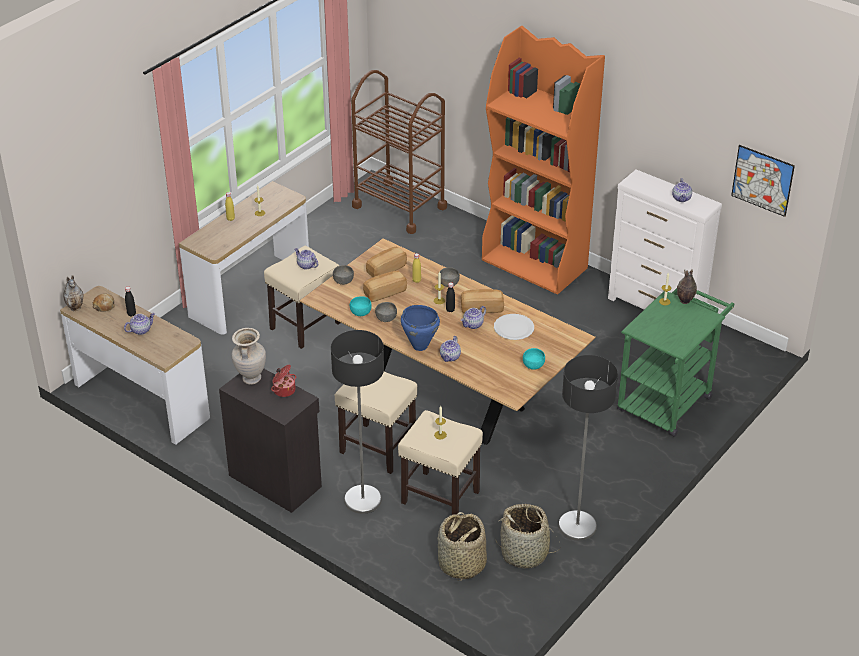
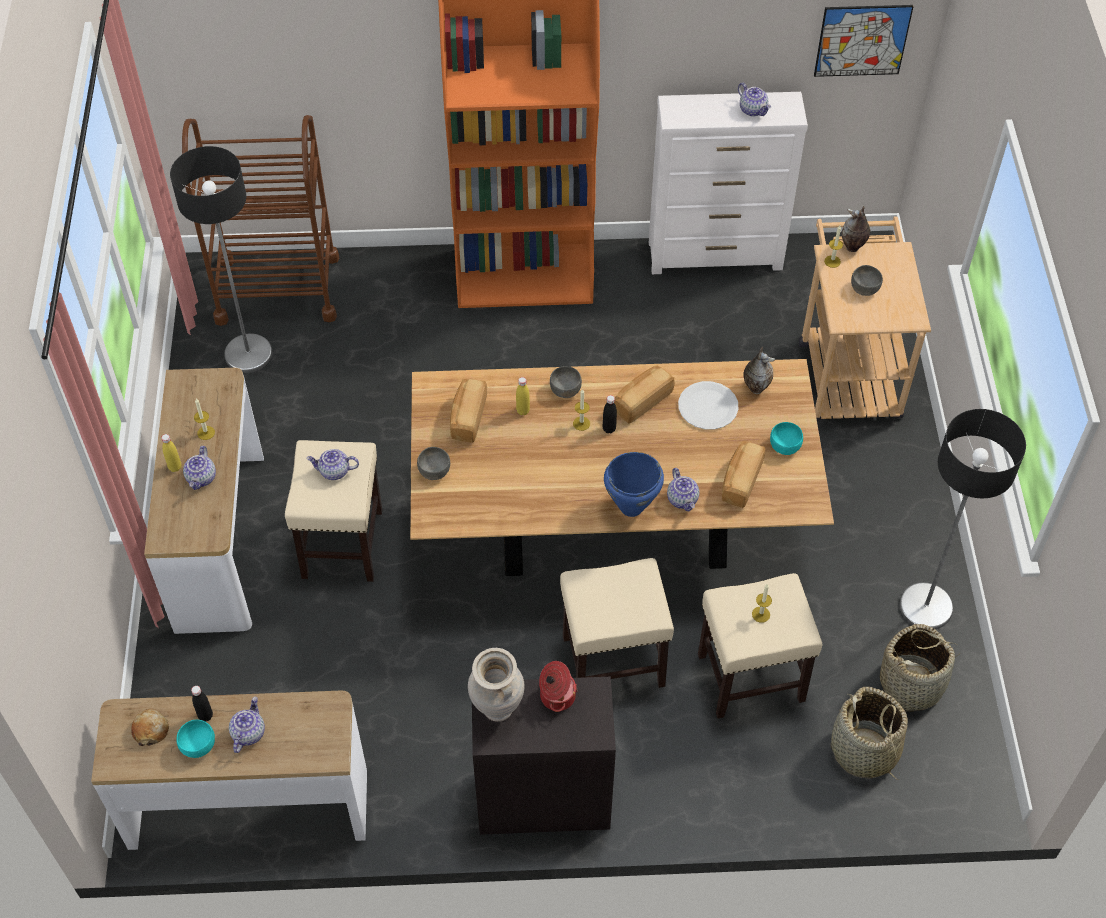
camera: 40 degrees left, 15 degrees up
vase [63,275,84,311] -> vase moved to [743,347,775,394]
floor lamp [331,330,384,514] -> floor lamp moved to [170,146,272,373]
turquoise bowl [350,296,372,316] -> turquoise bowl moved to [176,720,215,758]
bread [363,271,407,302] -> bread moved to [722,441,765,508]
grey bowl [375,302,397,322] -> grey bowl moved to [851,265,883,296]
teapot [461,306,486,329] -> teapot moved to [183,446,216,490]
green cart [617,288,734,437] -> beige cart [799,217,931,421]

